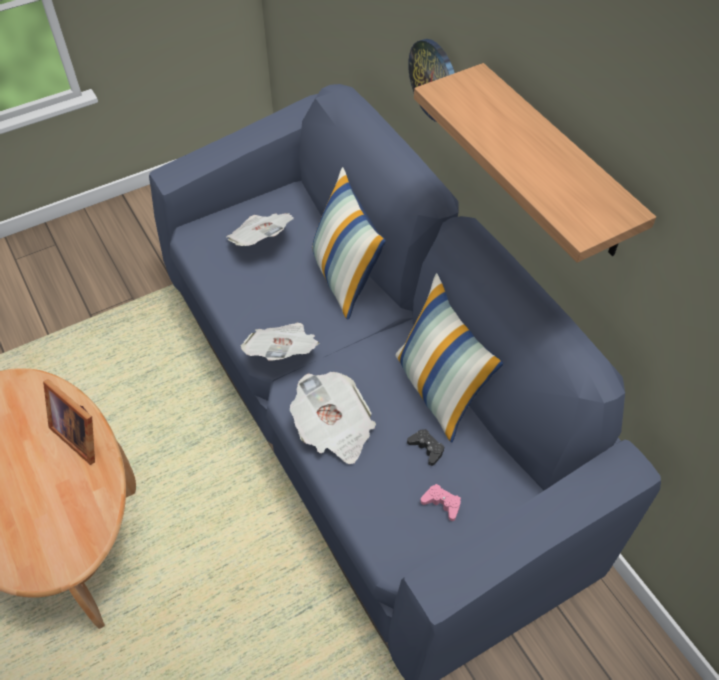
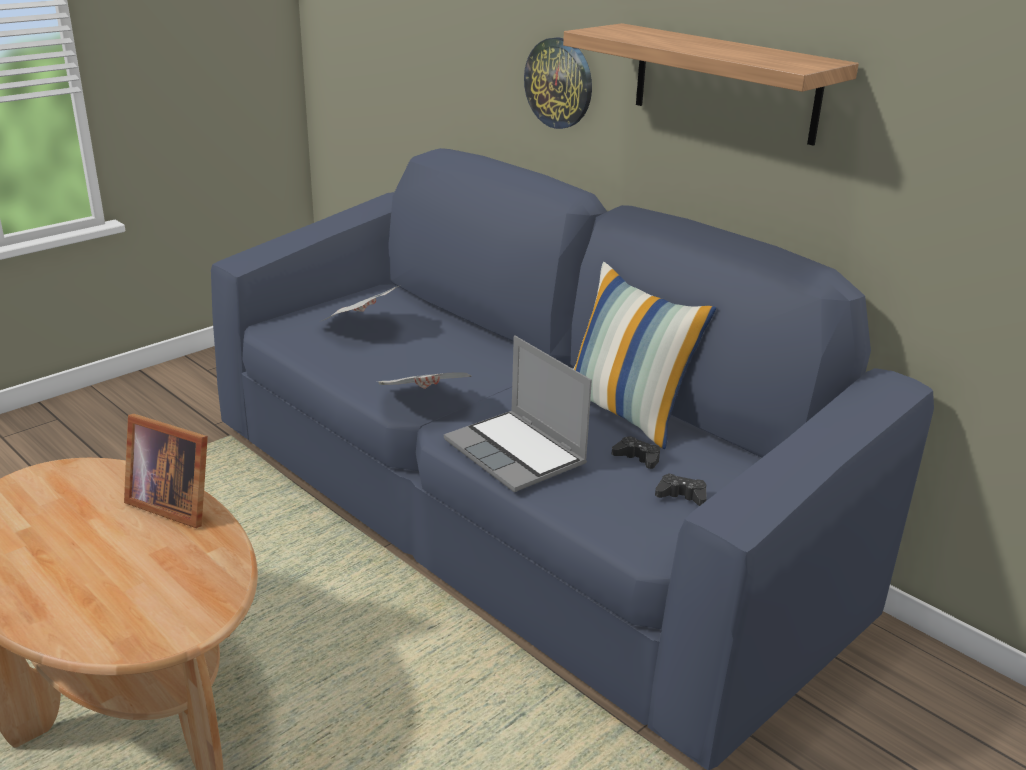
camera: 15 degrees left, 25 degrees down
newspaper [290,372,376,464] -> laptop [444,336,592,492]
pillow [312,167,386,320] -> none
pink game controller [420,484,461,521] -> black game controller [655,473,706,506]

